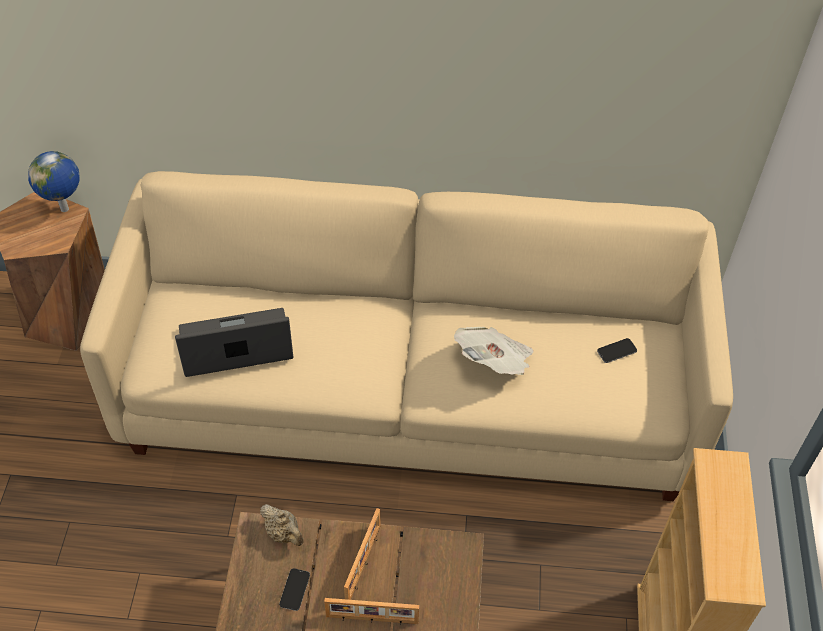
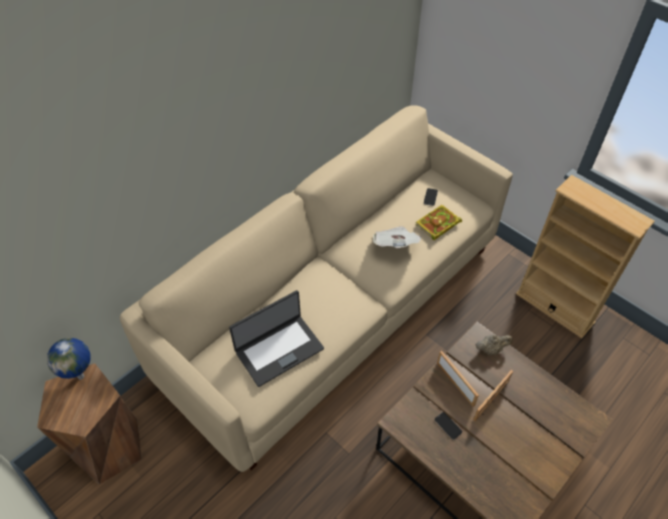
camera: 50 degrees left, 0 degrees up
laptop [175,308,293,377] -> laptop turned 150 degrees counterclockwise [229,290,324,387]
beige teapot [260,504,304,546] -> beige teapot moved to [476,335,513,355]
none -> book [416,205,462,240]

